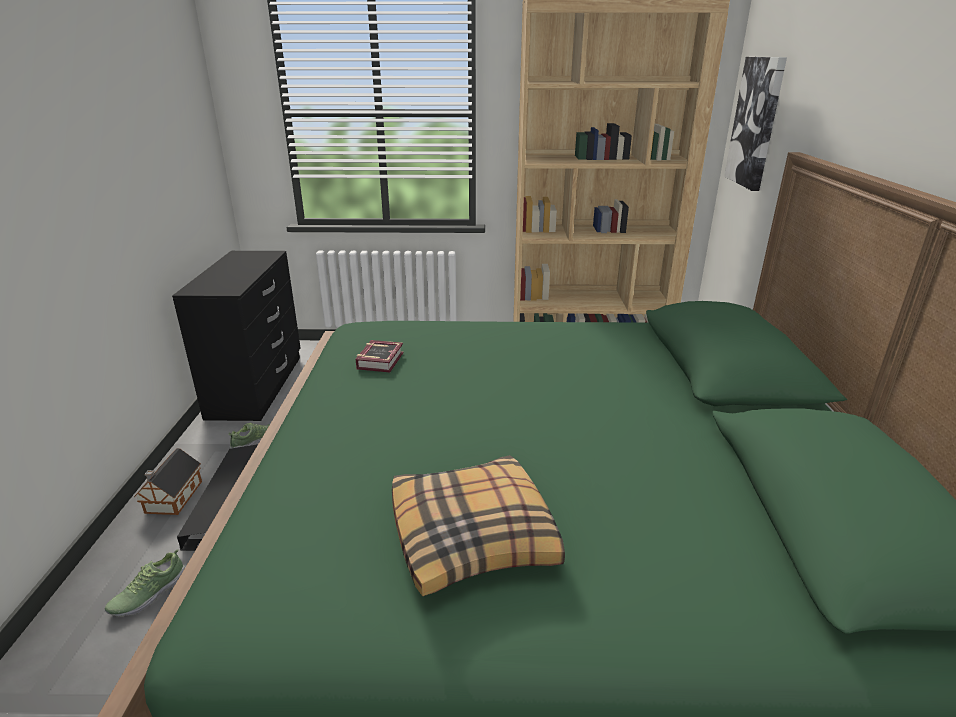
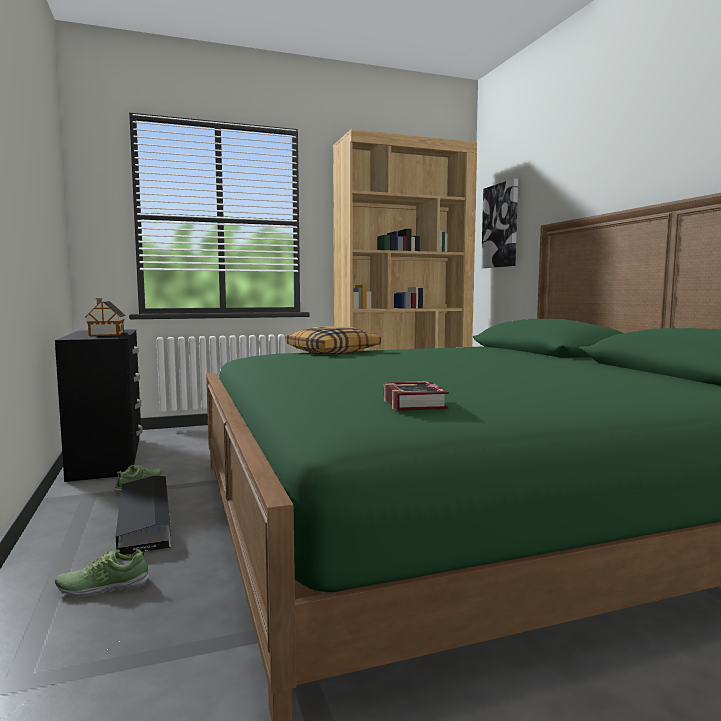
camera: 20 degrees left, 20 degrees down
shoe [105,549,185,617] -> shoe turned 60 degrees clockwise [55,549,149,598]
toy house [134,448,202,515] -> toy house moved to [85,298,126,336]
book [356,340,404,372] -> book moved to [384,381,449,411]
pillow [392,455,565,596] -> pillow moved to [286,326,381,354]

